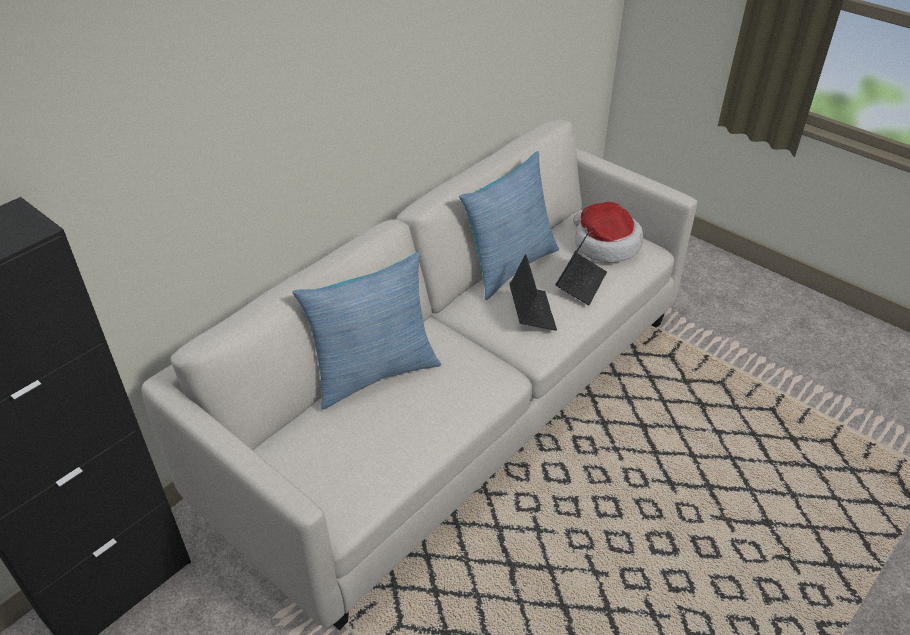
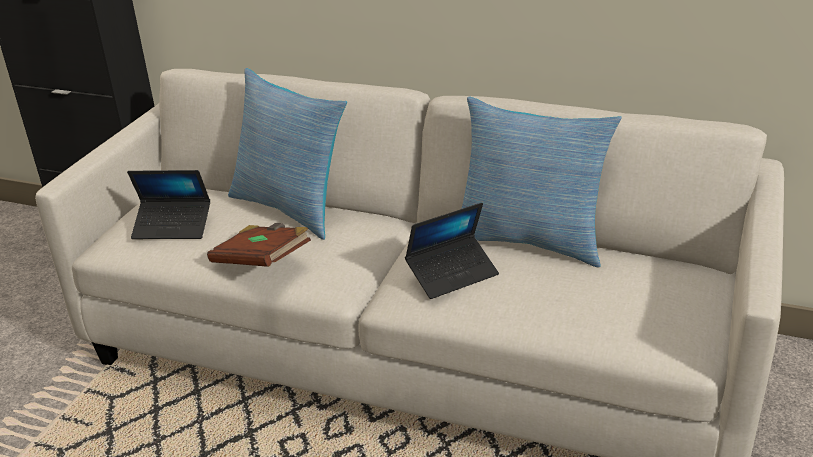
camera: 70 degrees right, 10 degrees down
laptop [556,228,607,305] -> laptop moved to [127,170,210,239]
hat [573,202,643,263] -> none
none -> brown book [207,223,311,267]

